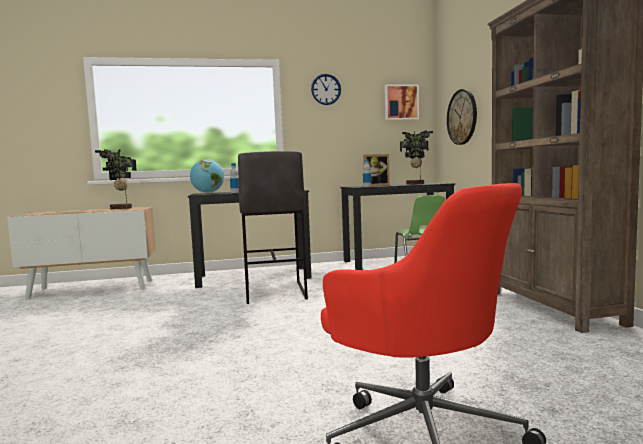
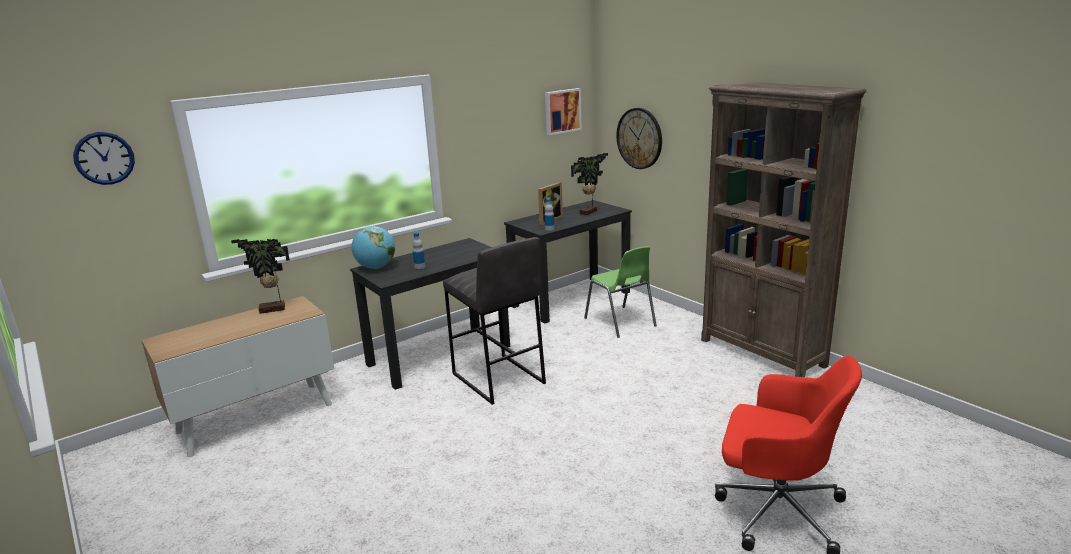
camera: 25 degrees left, 15 degrees up
wall clock [311,74,341,105] -> wall clock moved to [73,132,135,185]

